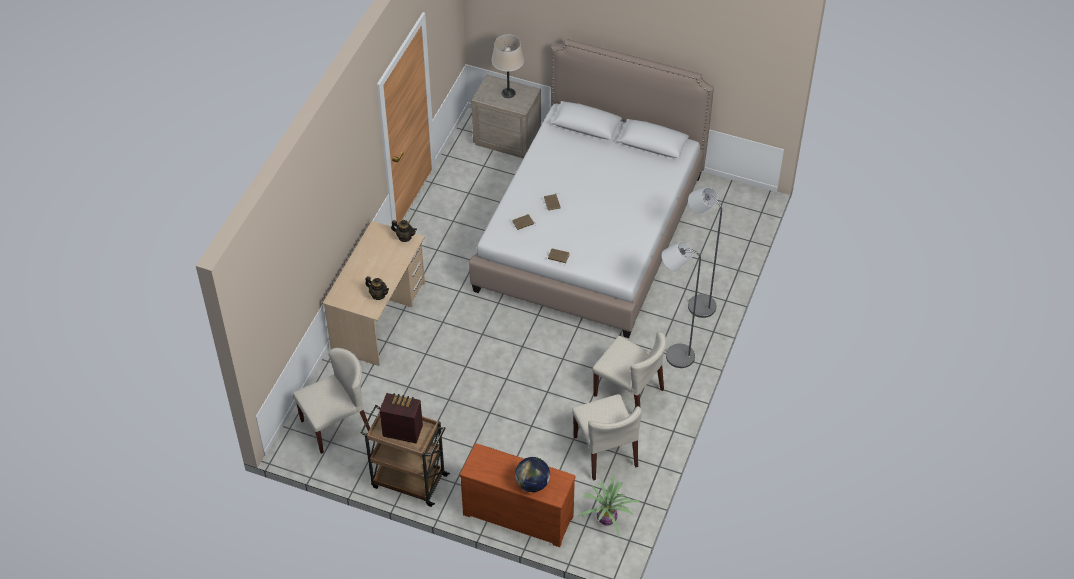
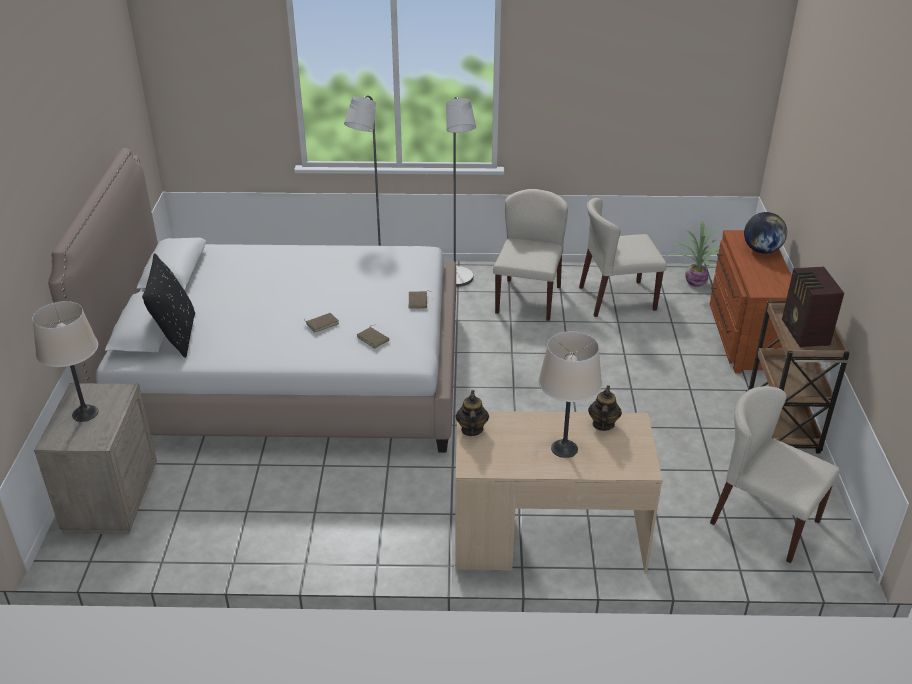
camera: 110 degrees left, 15 degrees down
beige chair [572,394,641,481] -> beige chair turned 150 degrees counterclockwise [579,198,667,317]
none -> black pillow [142,253,195,358]
none -> beige table lamp [538,331,602,458]

